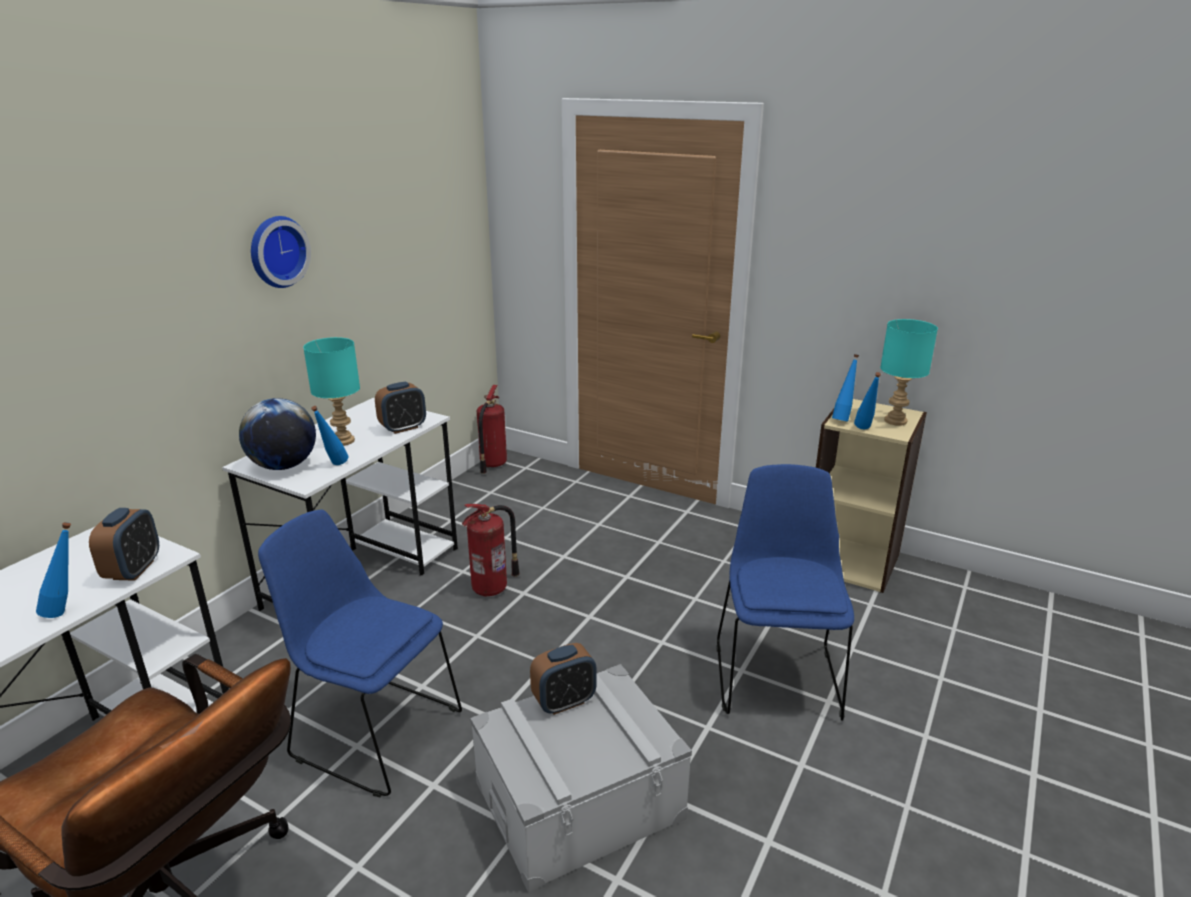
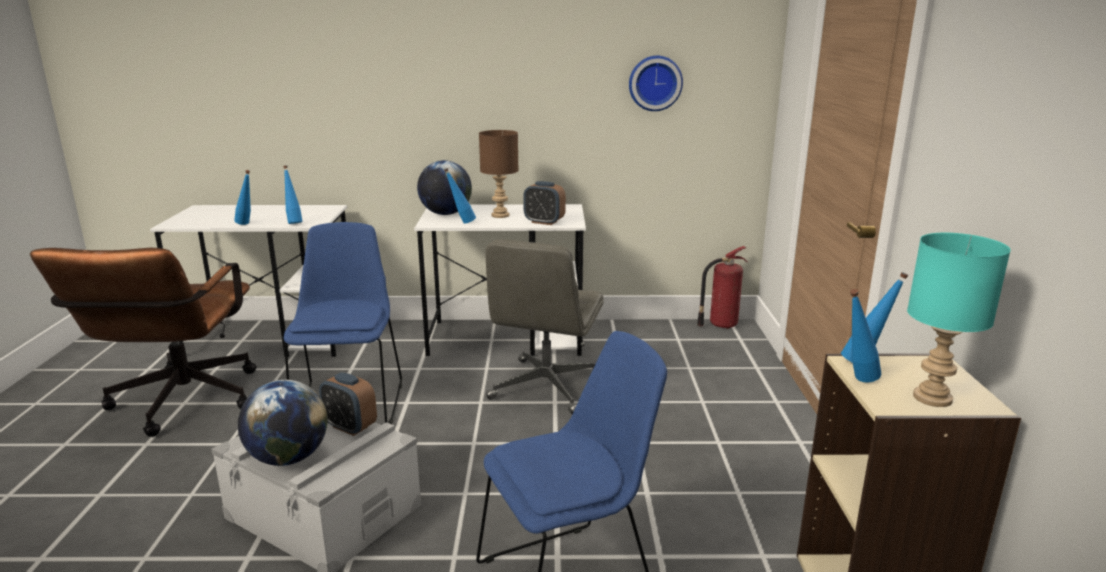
camera: 60 degrees right, 5 degrees down
alarm clock [89,508,159,581] -> blue bottle [283,166,303,224]
wall clock [251,216,311,288] -> wall clock moved to [629,56,683,111]
turquoise table lamp [303,337,360,446] -> brown table lamp [479,130,519,218]
fire extinguisher [462,504,520,597] -> grey office chair [485,239,604,414]
none -> globe [238,380,328,466]

